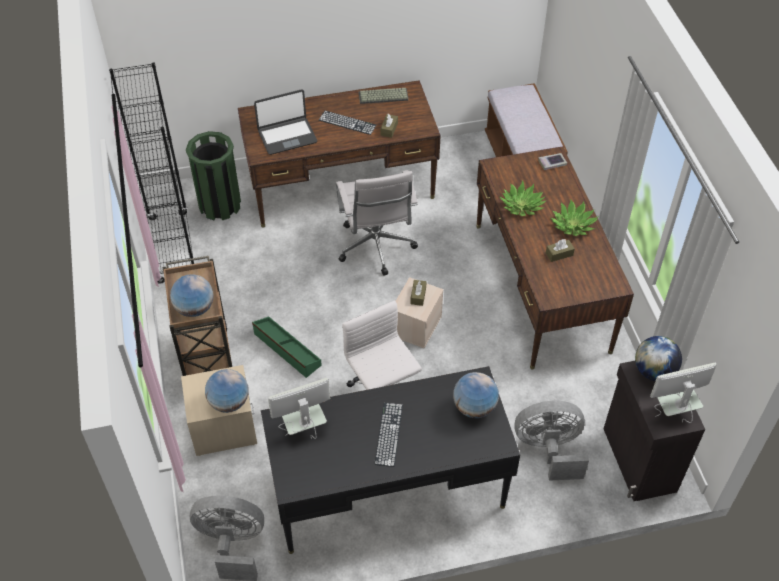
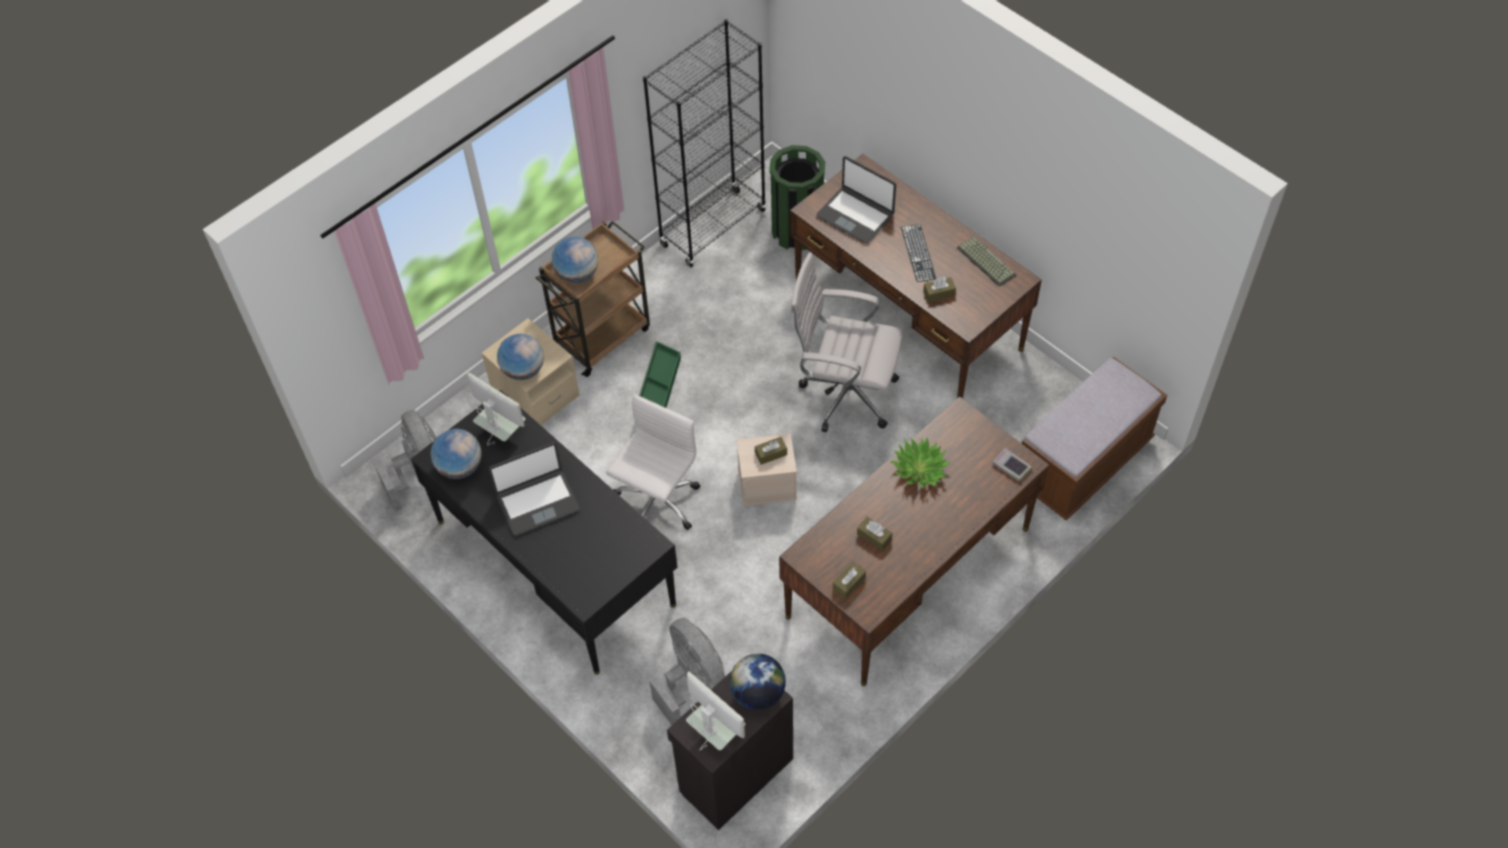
camera: 60 degrees right, 5 degrees up
white office chair [336,170,418,276] -> white office chair turned 60 degrees clockwise [790,252,903,432]
keyboard [374,403,403,467] -> laptop [489,442,580,536]
globe [453,372,499,418] -> globe moved to [431,429,482,479]
potted plant [551,200,599,236] -> none
none -> brown tissue box [833,562,866,599]

